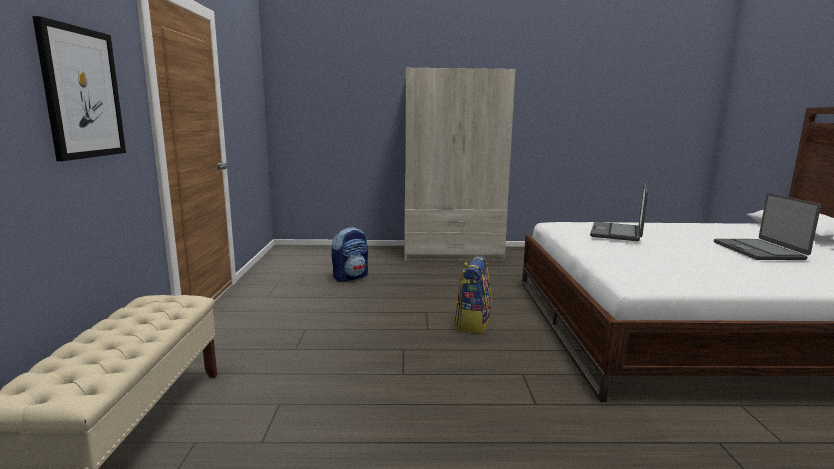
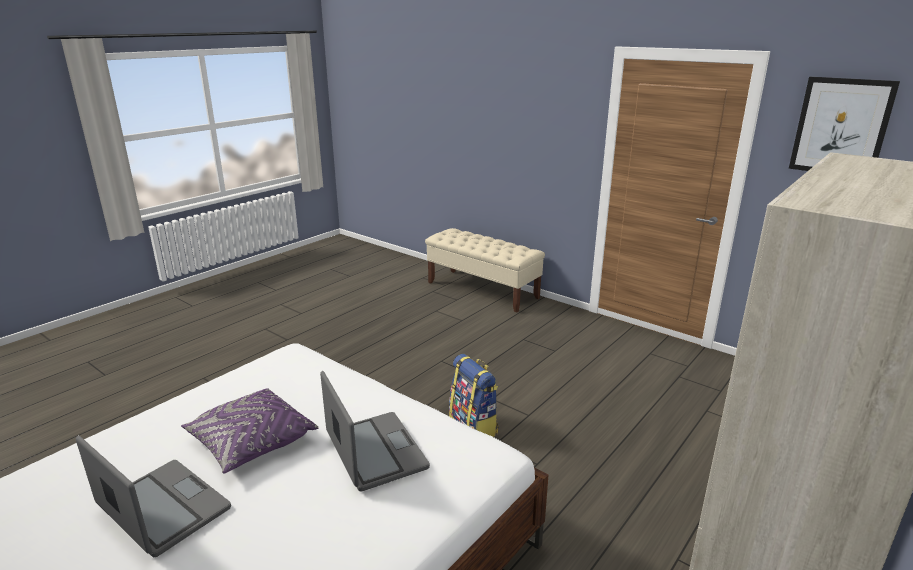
camera: 130 degrees right, 10 degrees up
picture [32,16,126,161] -> picture moved to [789,77,900,171]
backpack [331,227,368,282] -> none
none -> purple pillow [181,388,319,474]

